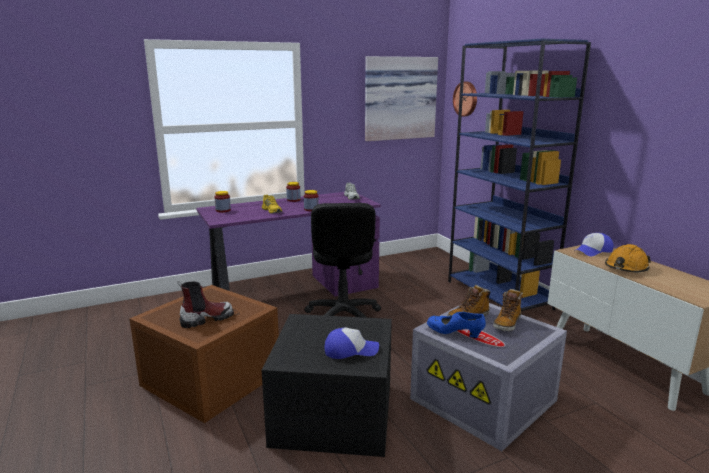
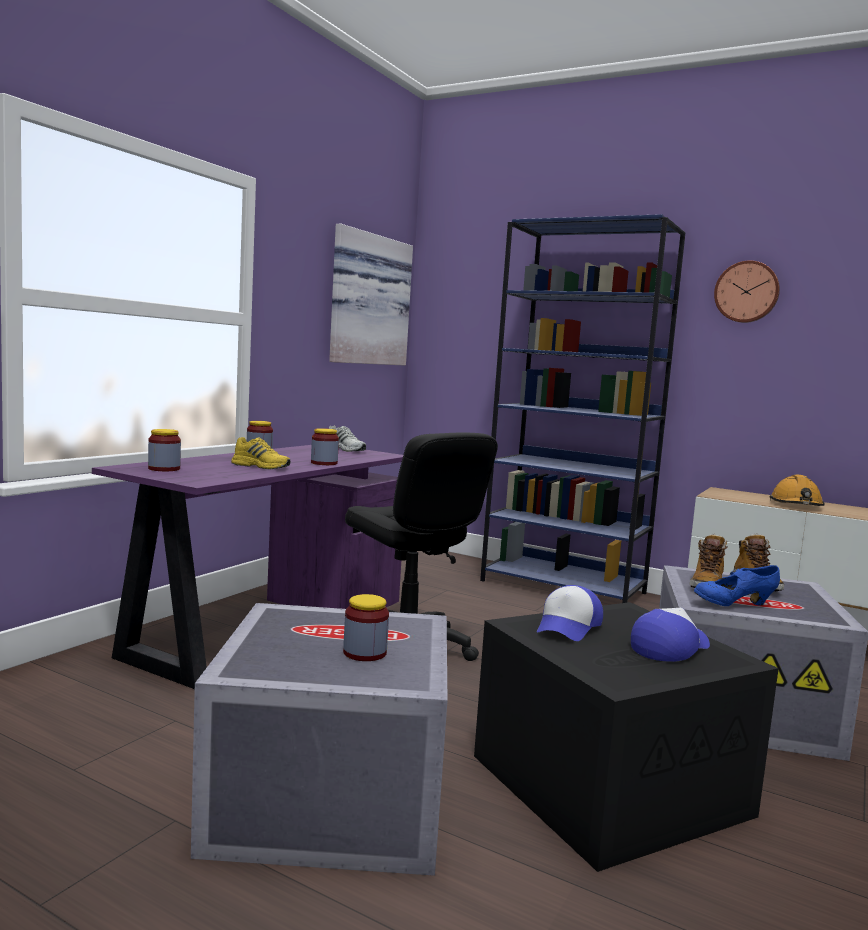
camera: 35 degrees left, 10 degrees down
brown storage box [129,285,279,423] -> grey storage box [191,603,448,876]
boot [177,281,234,328] -> jar [343,594,389,661]
wall clock [453,82,477,117] -> wall clock moved to [714,260,780,323]
cap [574,233,614,256] -> cap moved to [537,585,603,641]

